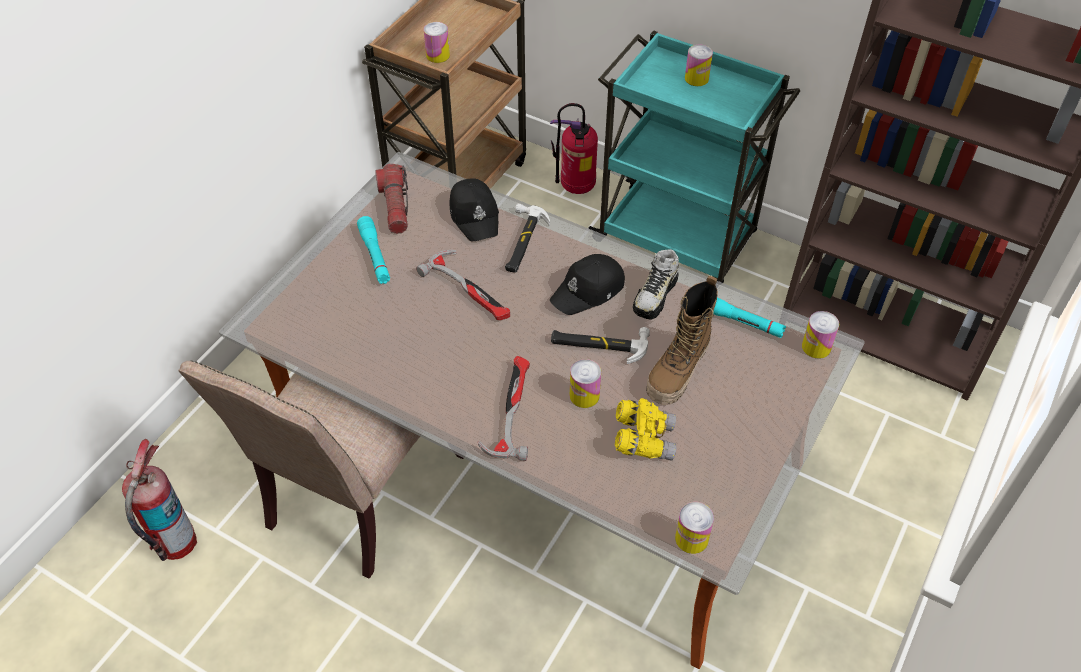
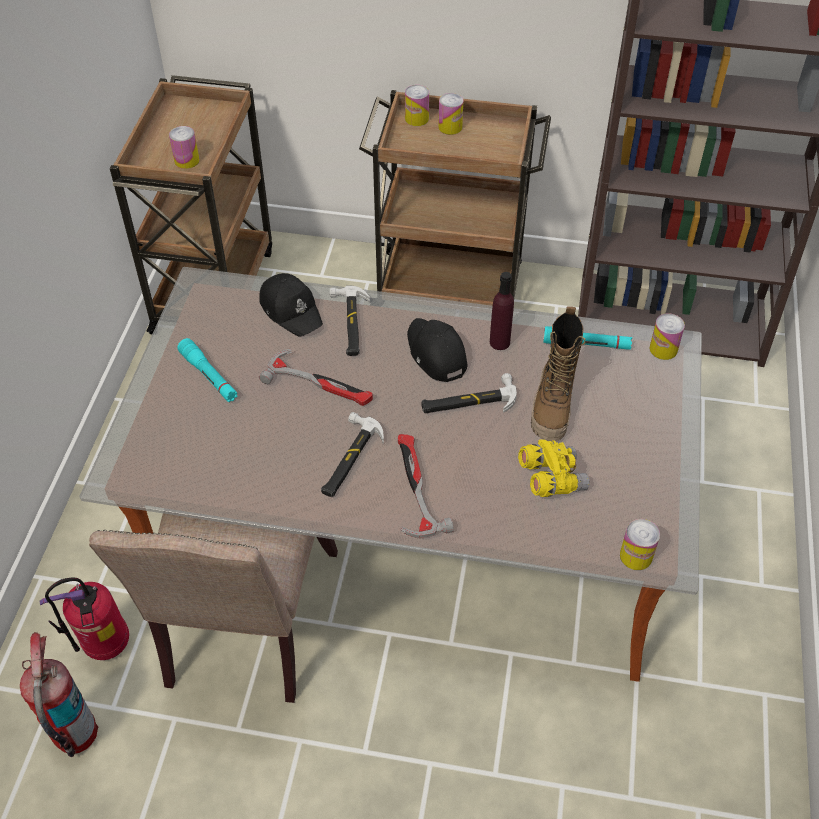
camera: 20 degrees left, 0 degrees up
flashlight [375,164,408,234] -> none
fire extinguisher [550,103,598,194] -> fire extinguisher moved to [40,578,129,660]
black cap [550,254,625,315] -> black cap turned 120 degrees clockwise [407,318,467,382]
can [570,359,601,408] -> can moved to [405,85,429,126]
turquoise cart [588,30,800,283] -> brown cart [359,90,551,306]
shoe [633,249,679,320] -> purple bottle [490,272,514,350]
none -> hammer [321,412,384,497]

